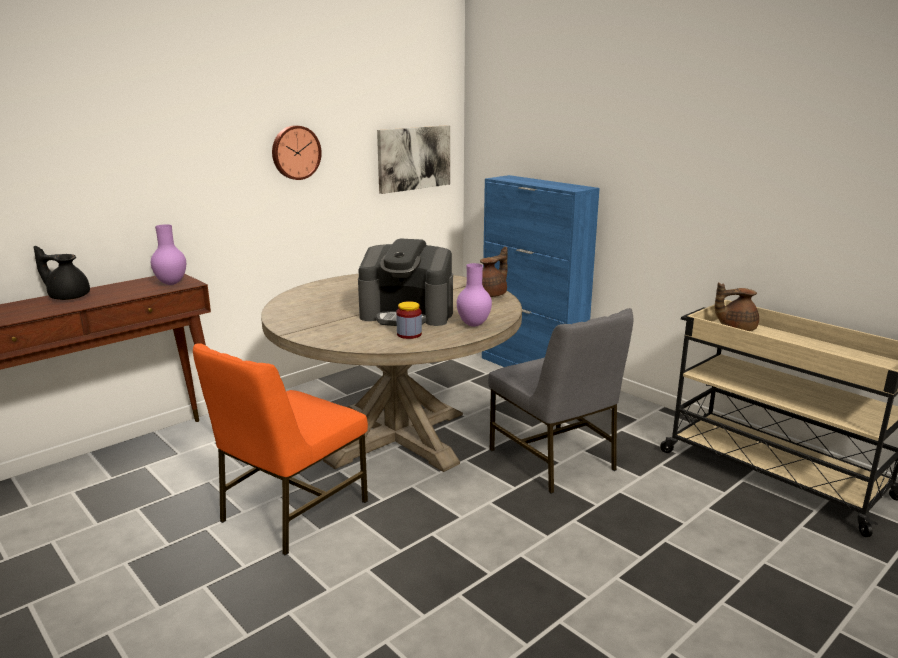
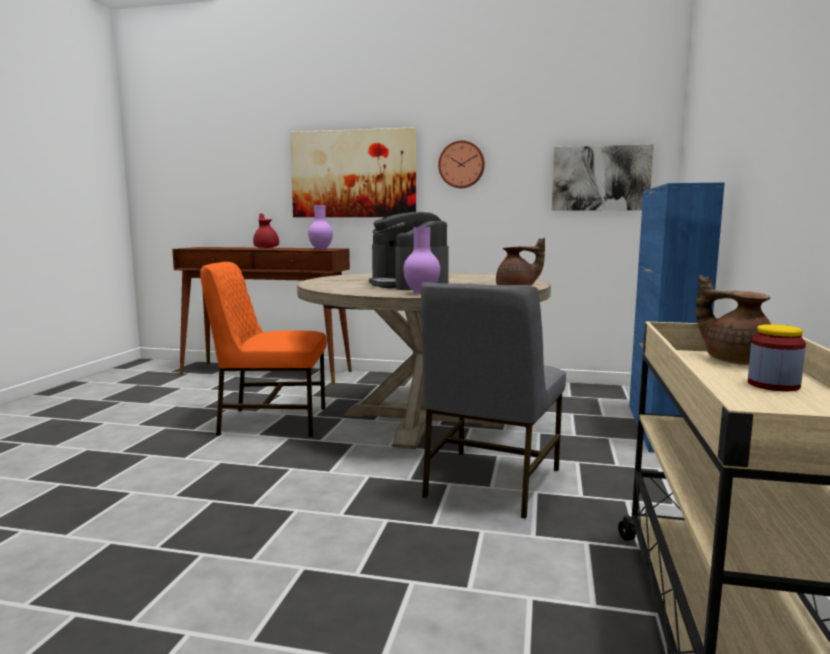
camera: 55 degrees right, 10 degrees down
black teapot [34,246,90,300] -> red teapot [253,213,279,248]
jar [396,301,422,339] -> jar moved to [748,324,806,391]
none -> picture [290,127,416,217]

